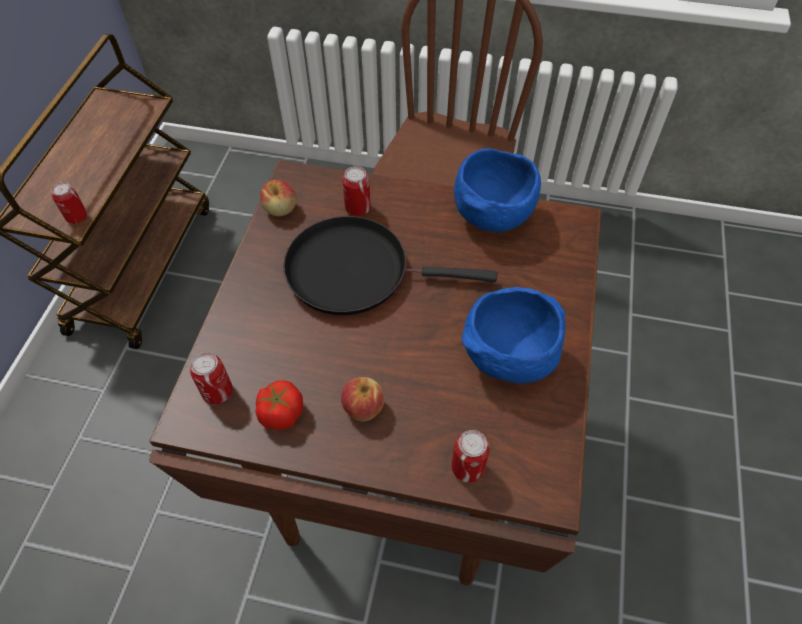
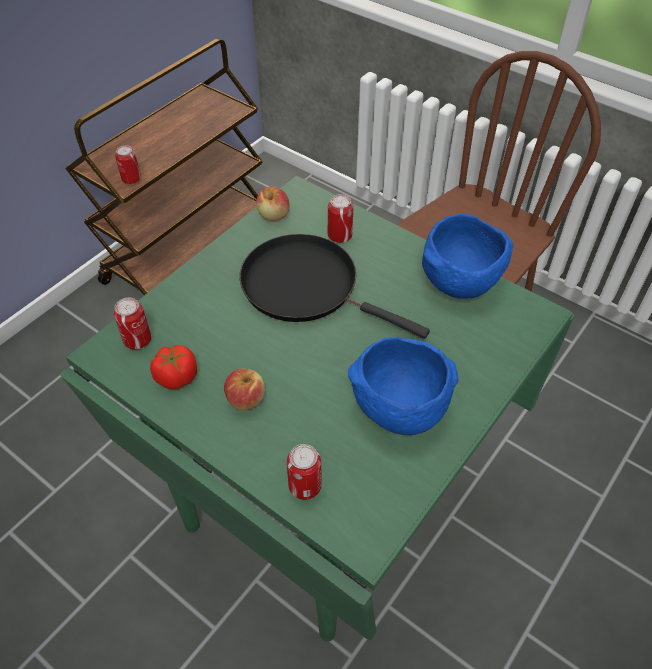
camera: 25 degrees right, 5 degrees down
brown dining table [149,160,601,585] -> green dining table [60,176,575,642]

